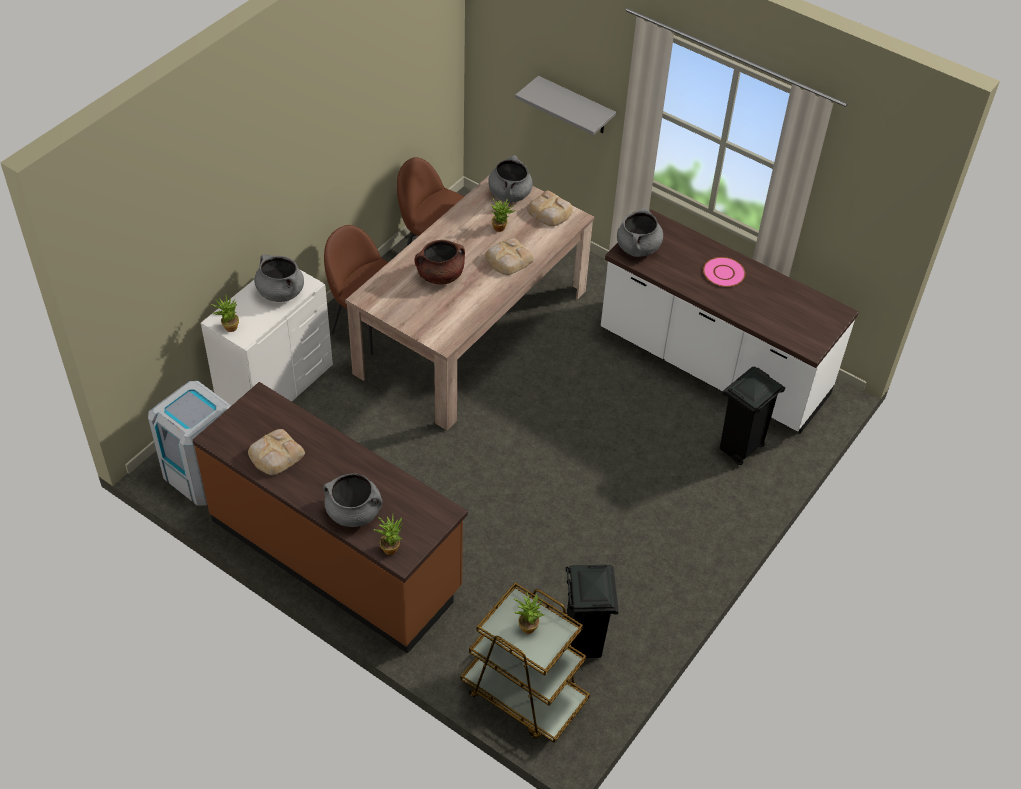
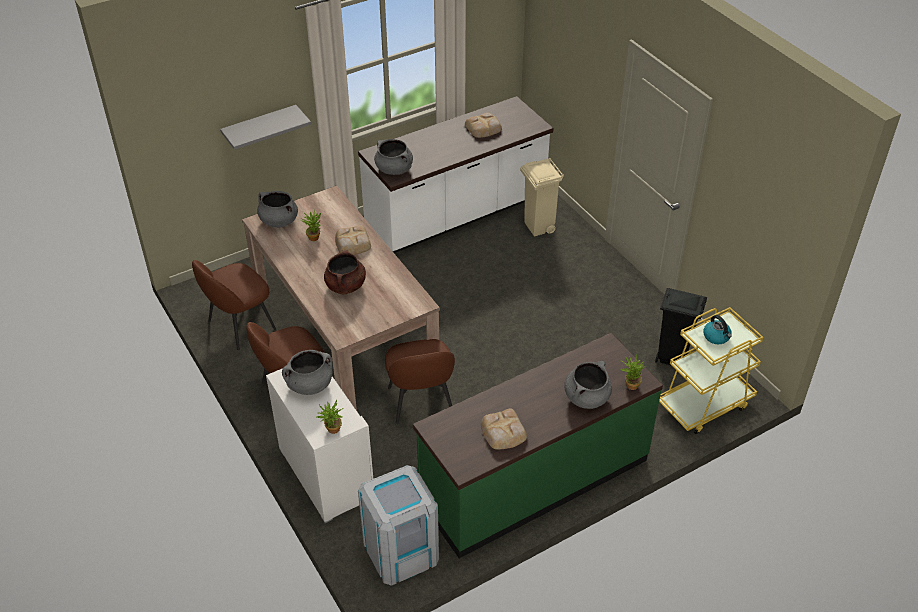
camera: 65 degrees left, 5 degrees down
brown counter [192,382,468,654] -> green counter [413,333,663,558]
brown cart [460,582,590,743] -> yellow cart [659,307,763,434]
potted plant [513,591,544,634] -> kettle [703,315,732,344]
bread [527,191,573,226] -> bread moved to [465,113,502,138]
pink plate [703,257,745,287] -> none
black trash can [720,367,785,465] -> beige trash can [520,158,564,237]
none -> brown chair [385,339,455,424]

